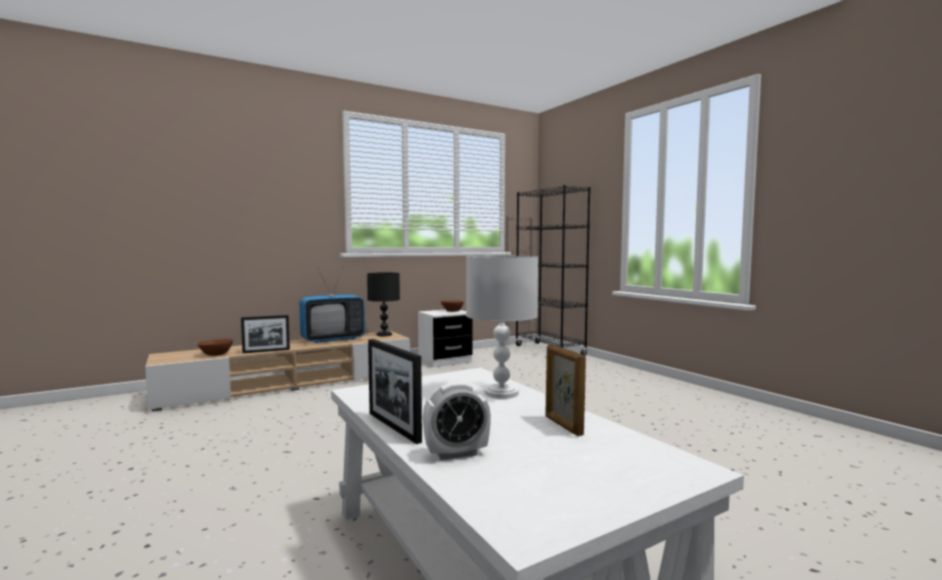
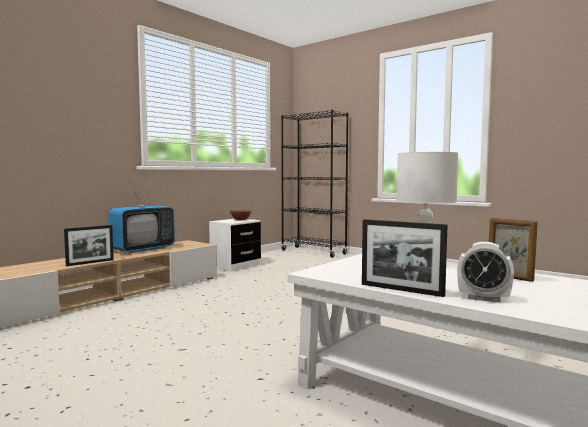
camera: 20 degrees left, 0 degrees up
brown bowl [197,339,233,356] -> none
black table lamp [367,272,400,336] -> none
alarm clock [423,382,491,460] -> alarm clock turned 60 degrees clockwise [457,242,514,302]

